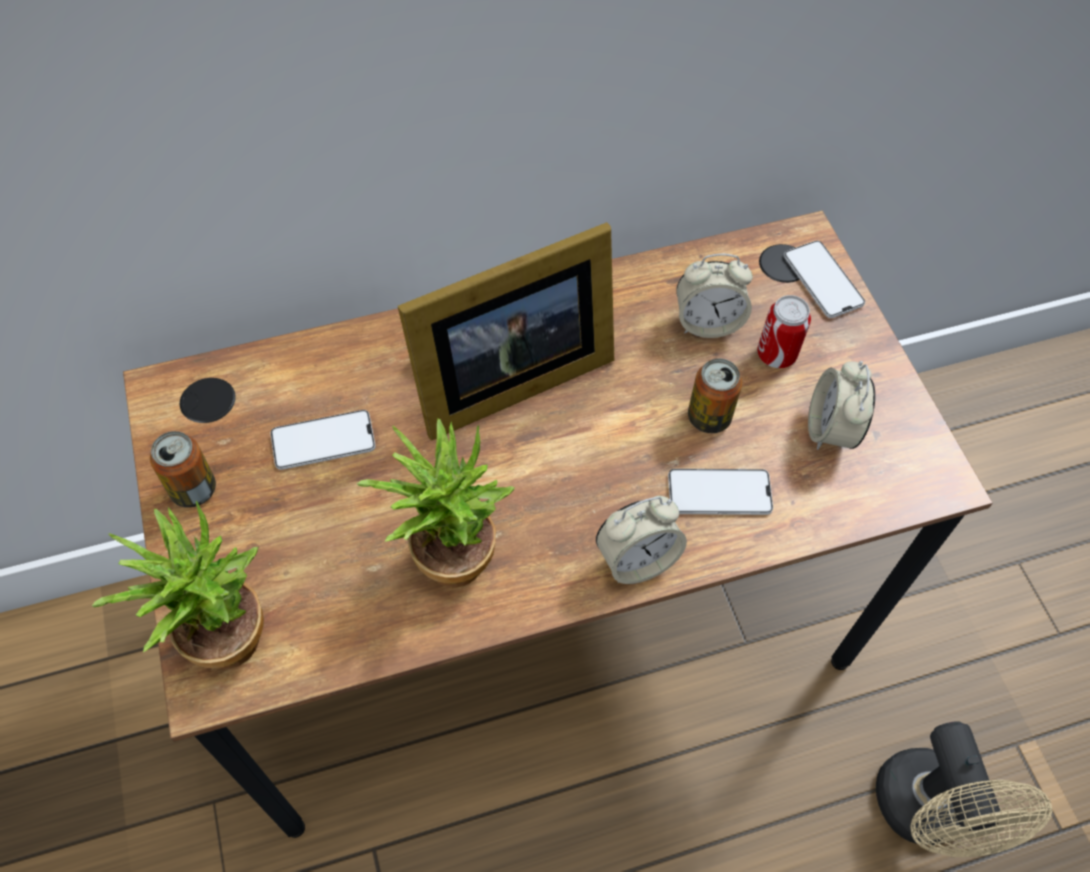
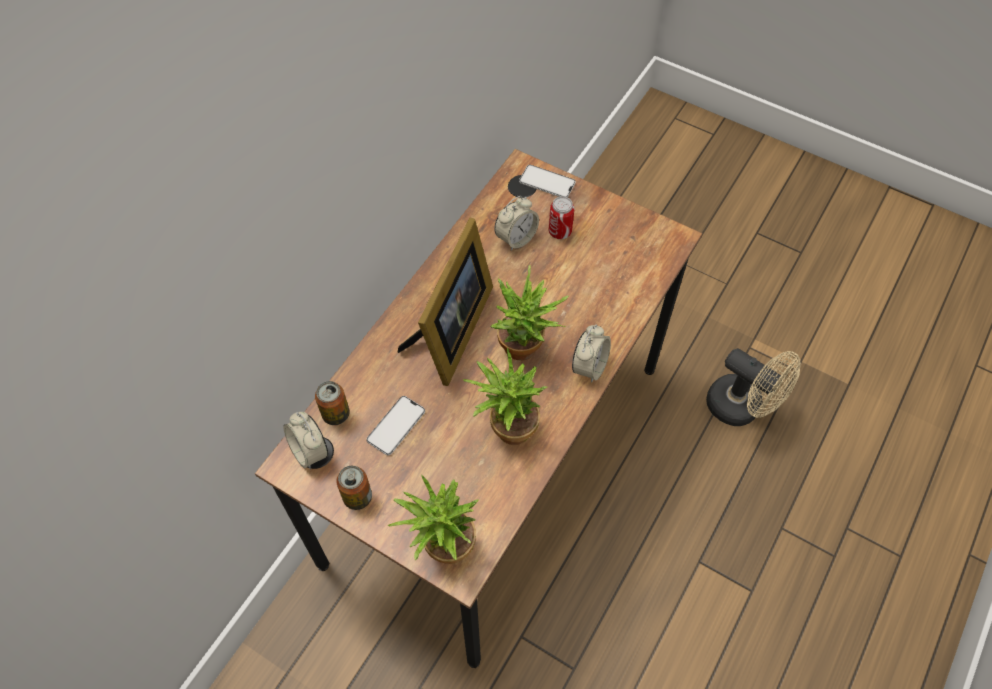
camera: 40 degrees left, 0 degrees up
phone [668,469,773,515] -> none
can [688,358,742,433] -> can moved to [315,381,350,425]
alarm clock [808,361,875,450] -> alarm clock moved to [284,412,328,469]
none -> potted plant [491,265,569,360]

